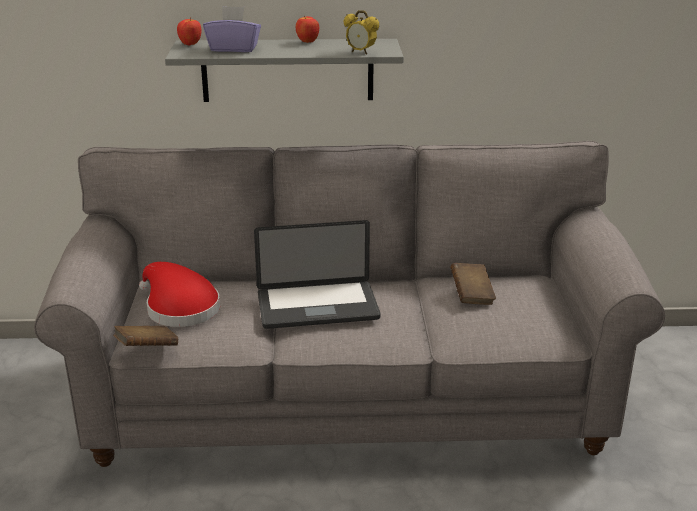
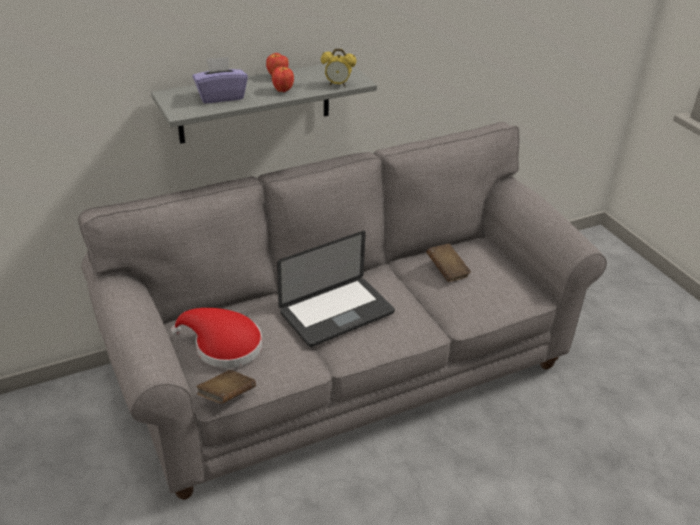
camera: 25 degrees left, 10 degrees up
apple [177,18,202,45] -> apple moved to [272,66,294,92]

